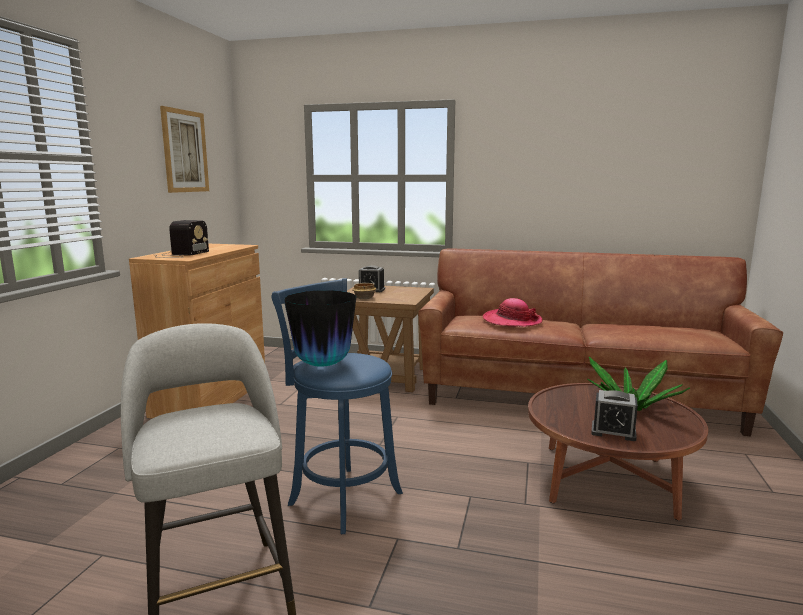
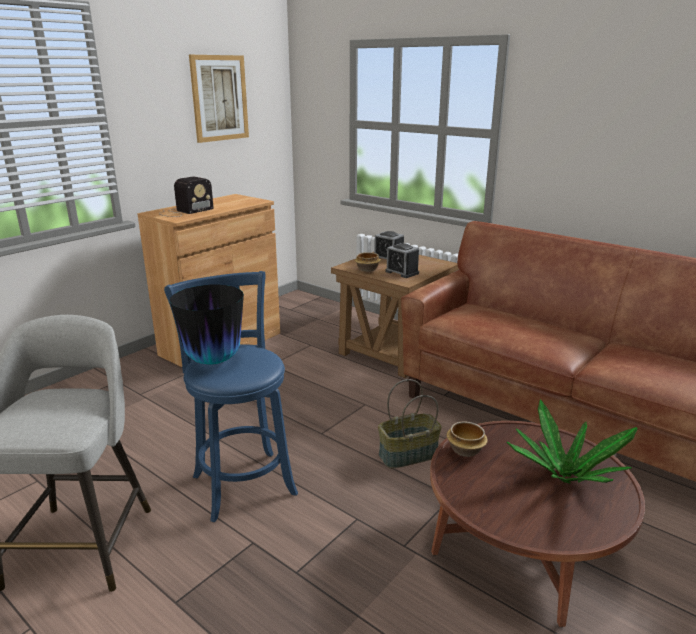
camera: 25 degrees right, 10 degrees up
hat [483,298,543,327] -> none
alarm clock [591,390,638,441] -> alarm clock moved to [385,243,419,278]
none -> basket [378,379,442,468]
none -> bowl [446,421,488,457]

